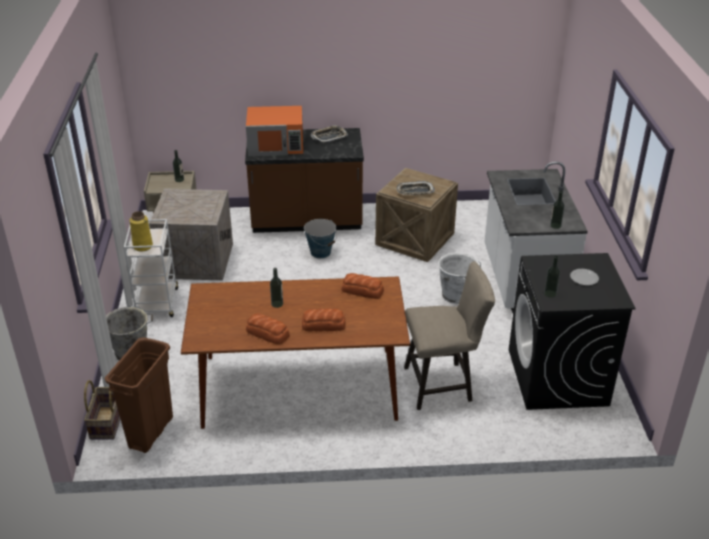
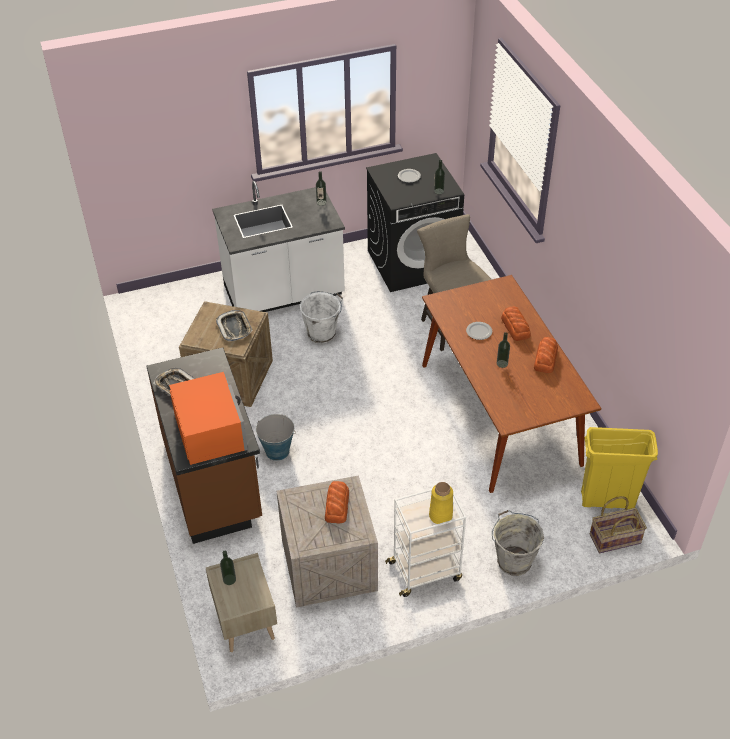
camera: 105 degrees left, 10 degrees up
brown trash can [105,337,173,453] -> yellow trash can [581,427,658,509]
bread [341,273,384,299] -> bread moved to [325,481,349,524]
none -> plate [466,322,492,340]

